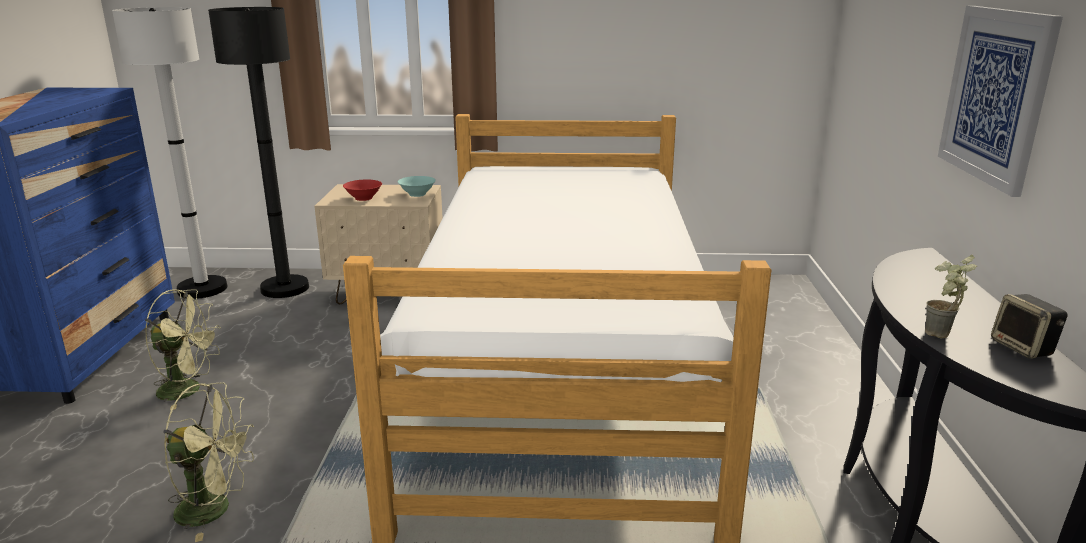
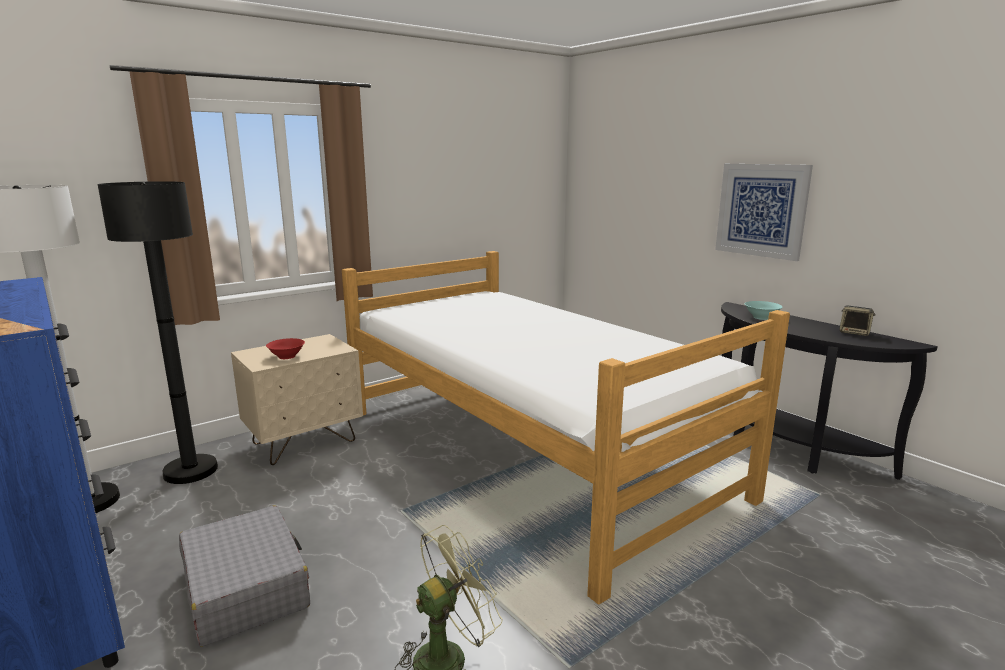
camera: 40 degrees left, 5 degrees down
green fan [145,289,221,410] -> grey suitcase [179,505,310,647]
turquoise bowl [398,176,436,197] -> turquoise bowl moved to [745,301,782,320]
potted plant [925,255,977,338] -> none

